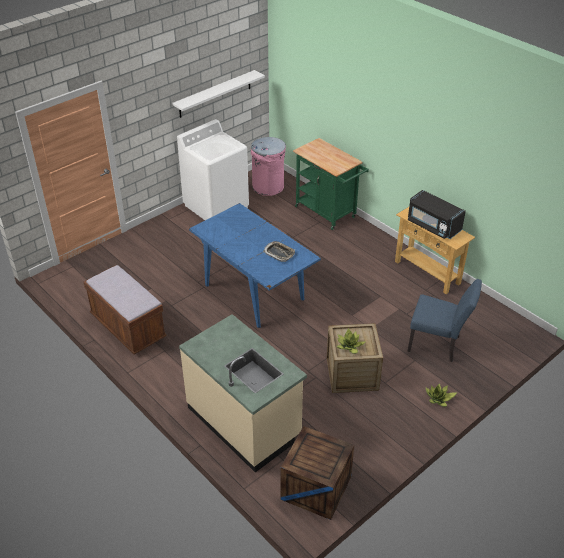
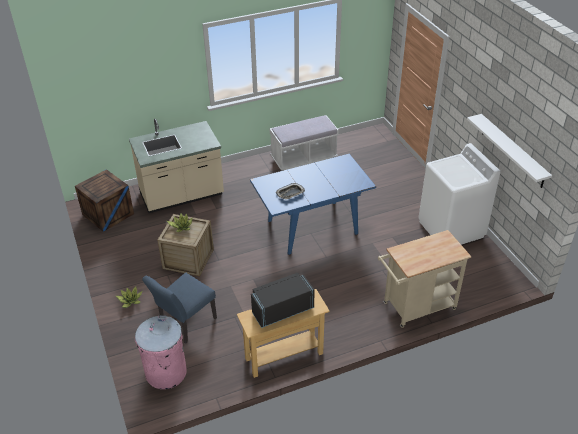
camera: 110 degrees right, 0 degrees up
brown bench [83,265,167,355] -> white bench [270,115,339,171]
pink trash can [251,137,286,196] -> pink trash can moved to [135,315,187,389]
green cart [293,138,369,230] -> beige cart [378,230,471,328]

